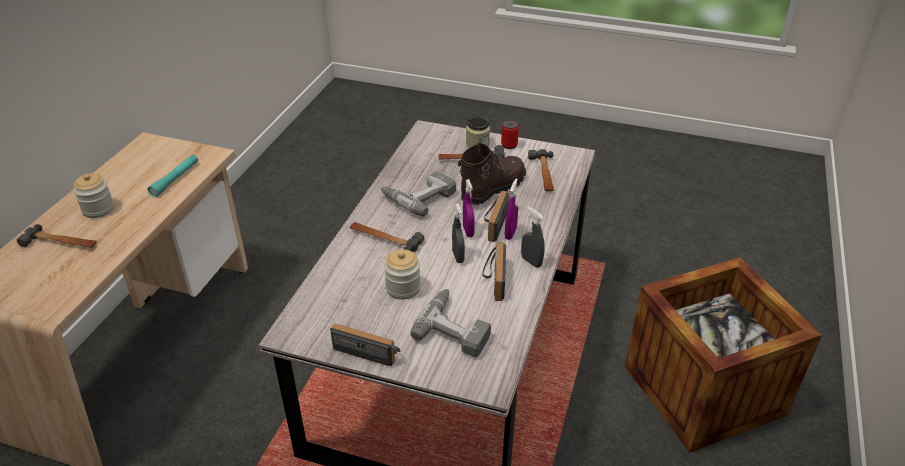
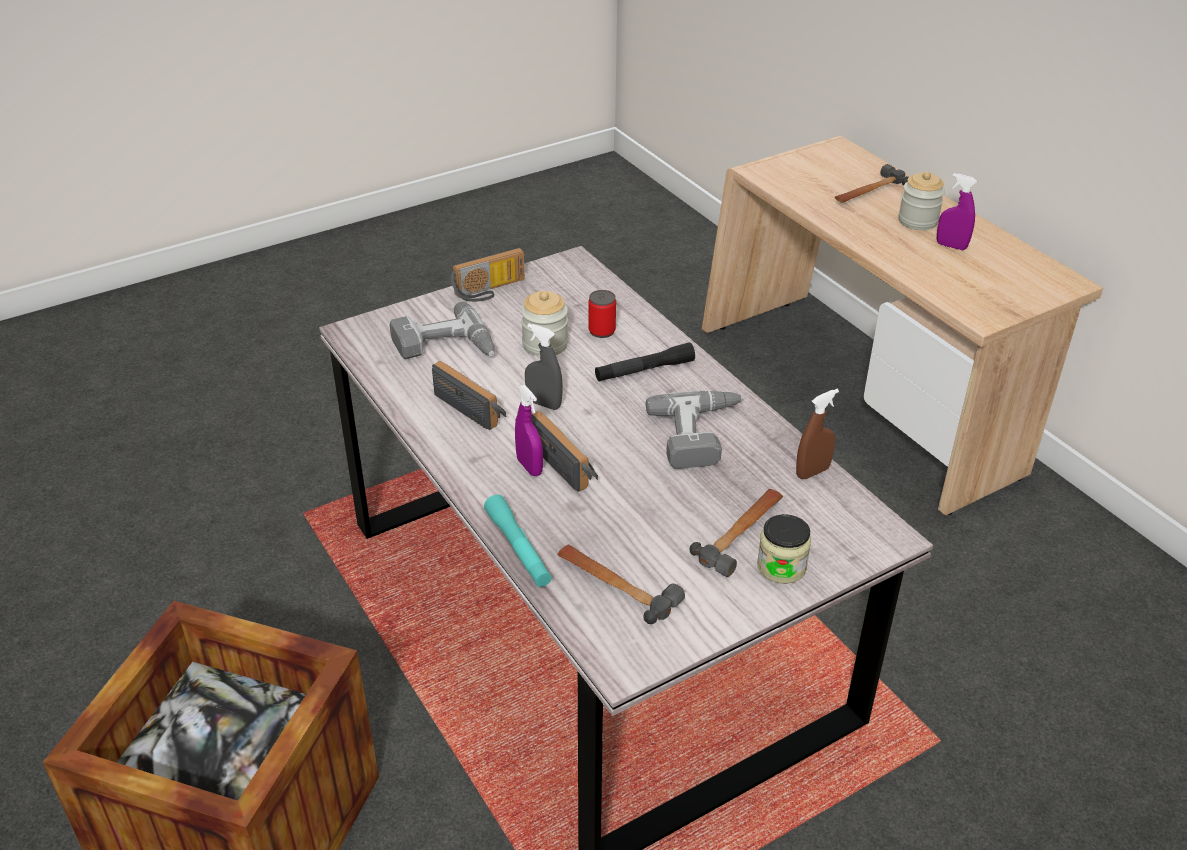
camera: 130 degrees right, 0 degrees up
turquoise flashlight [148,155,198,197] -> turquoise flashlight moved to [484,495,552,587]
hammer [350,222,424,252] -> black flashlight [595,342,695,382]
brown boot [458,143,526,205] -> none
purple spray bottle [463,179,475,237] -> purple spray bottle moved to [937,173,977,250]
can [501,120,519,149] -> can moved to [588,290,616,338]
grey spray bottle [521,207,545,268] -> none
none -> brown spray bottle [796,389,839,479]

